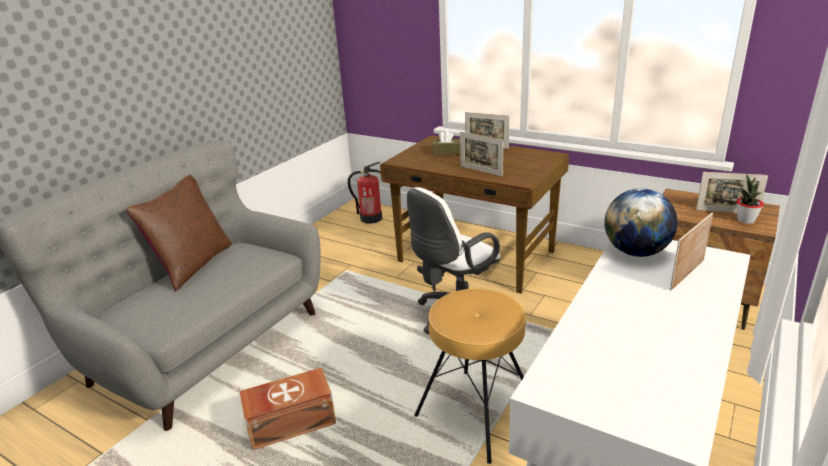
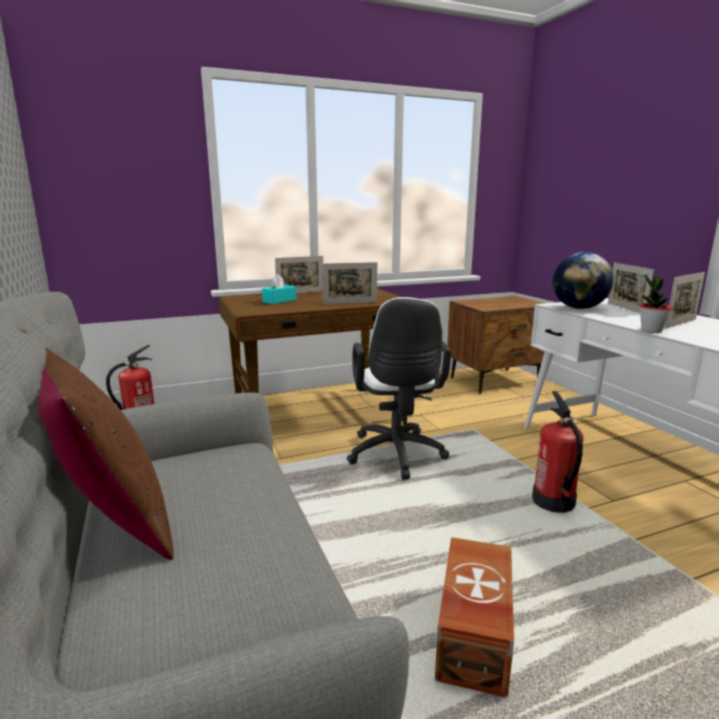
camera: 55 degrees left, 10 degrees down
brown stool [414,289,525,464] -> fire extinguisher [532,391,584,513]
brown tissue box [432,130,460,156] -> turquoise tissue box [262,274,296,304]
picture frame [696,172,768,213] -> picture frame moved to [665,272,705,328]
potted plant [737,174,764,224] -> potted plant moved to [639,274,673,333]

